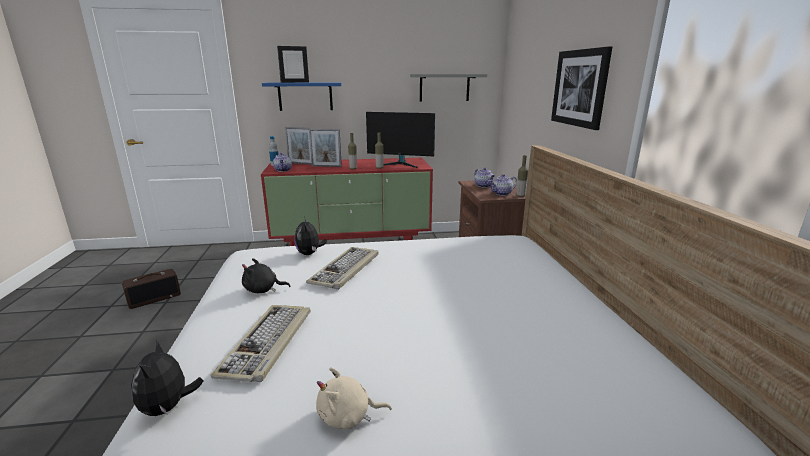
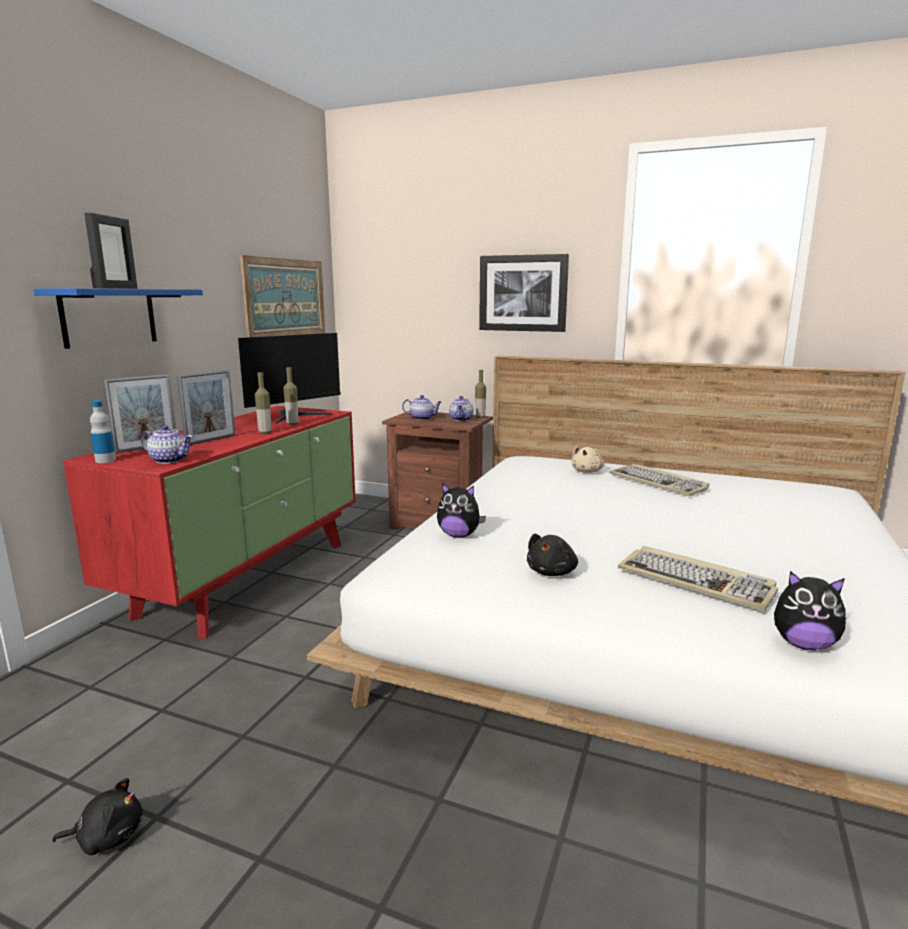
camera: 60 degrees left, 5 degrees down
radio [122,269,181,309] -> black plush toy [52,778,143,855]
keyboard [306,247,379,290] -> keyboard moved to [609,464,709,496]
beige plush toy [316,367,392,429] -> beige plush toy moved to [572,446,604,473]
grey shelf [410,74,487,102] -> picture [240,255,325,337]

